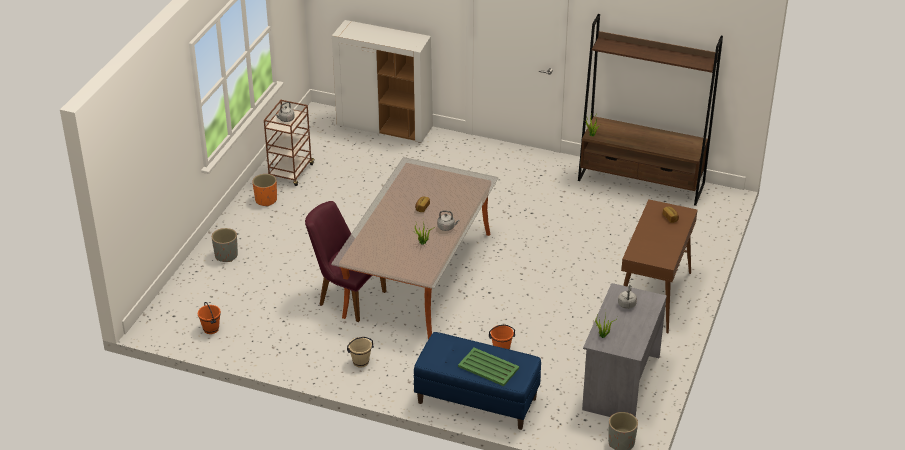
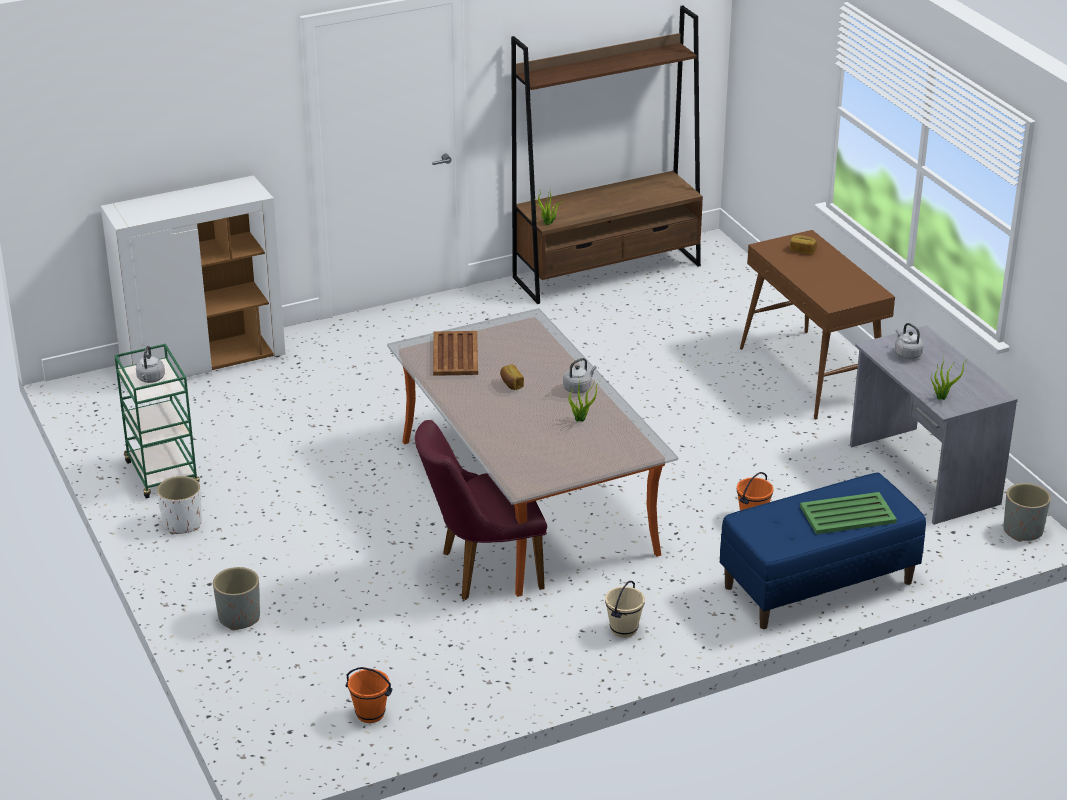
camera: 45 degrees left, 5 degrees down
orange planter [252,174,277,206] -> white planter [157,476,202,534]
brown cart [264,100,315,186] -> green cart [114,344,199,498]
none -> brown tray [433,331,478,376]

